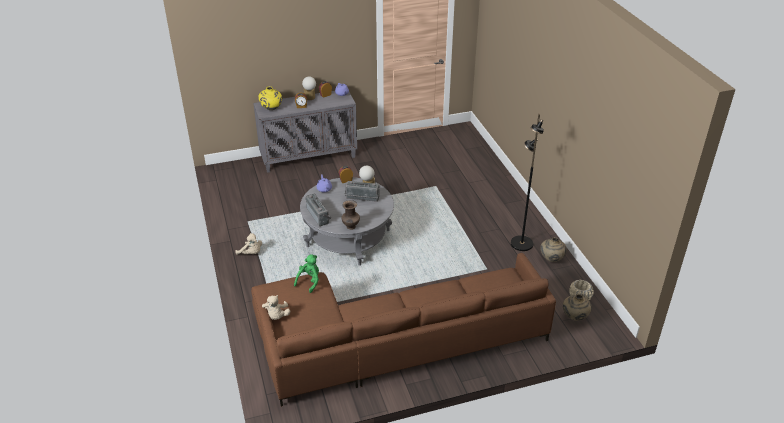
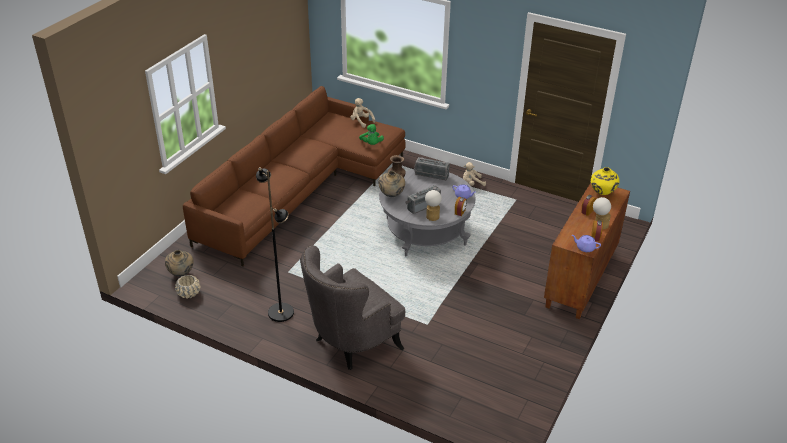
camera: 135 degrees right, 0 degrees up
grey cabinet [253,91,357,173] -> brown cabinet [544,183,630,319]
beige vase [540,237,567,262] -> beige vase moved to [379,171,405,197]
none -> grey armchair [300,246,405,370]

